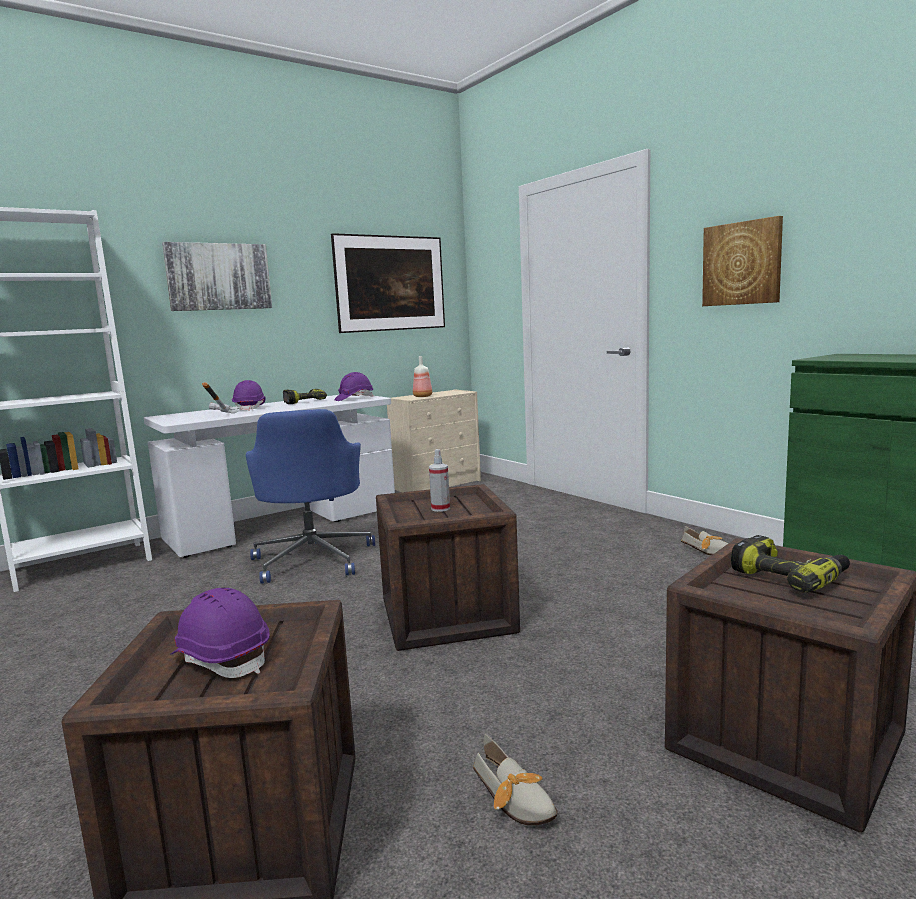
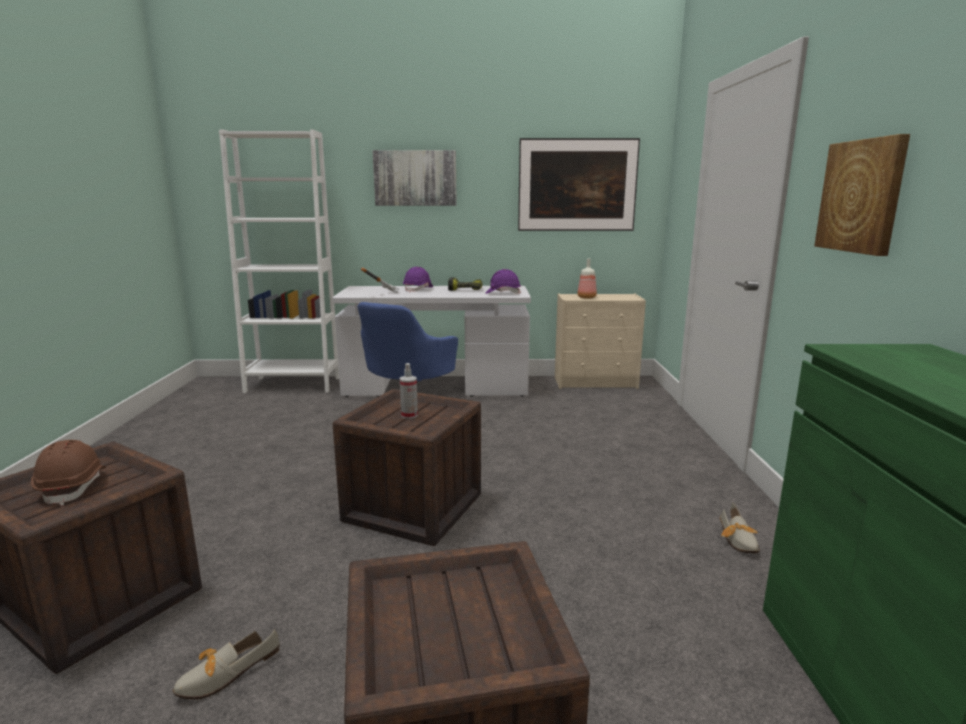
camera: 35 degrees right, 5 degrees up
purple hard hat [170,588,270,678] -> brown hard hat [31,440,106,506]
shoe [473,734,557,826] -> shoe turned 45 degrees clockwise [173,630,280,700]
power drill [731,535,850,593] -> none

